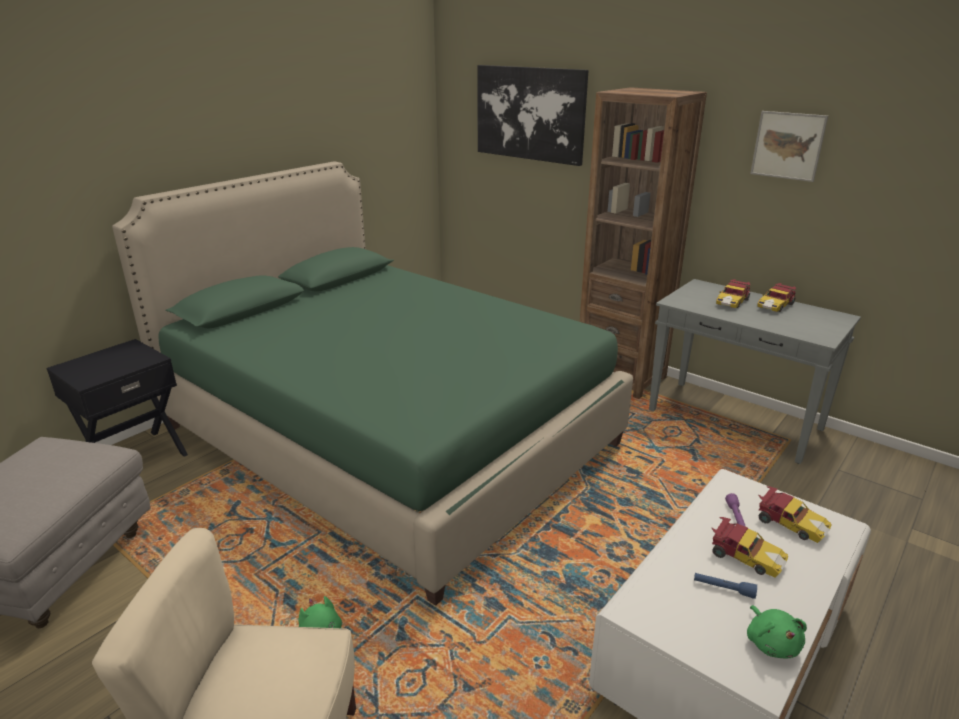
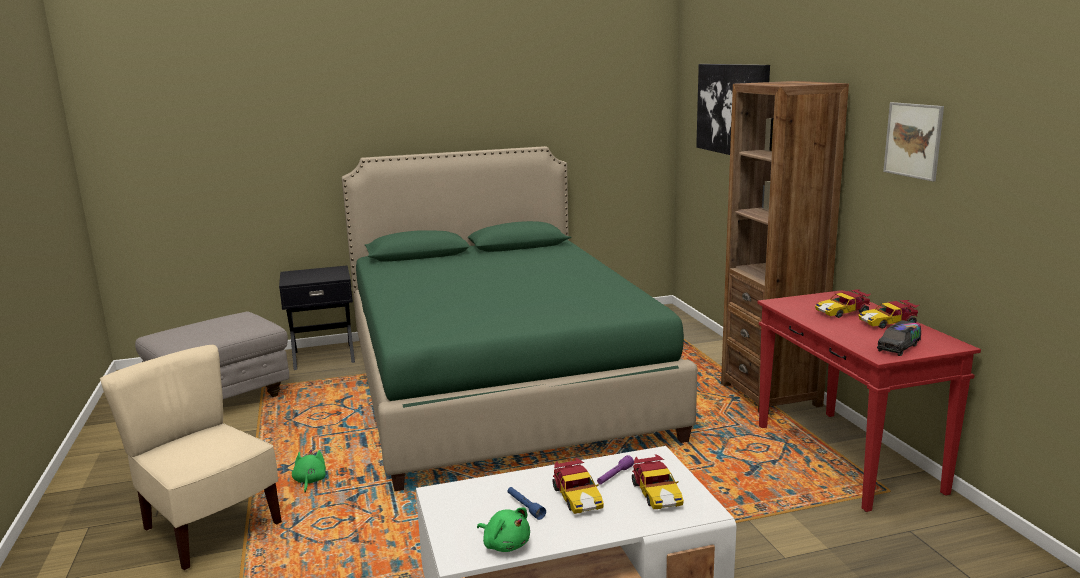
camera: 35 degrees right, 10 degrees down
grey console table [649,279,861,464] -> red console table [757,290,981,512]
green plush toy [747,605,807,658] -> green plush toy turned 75 degrees counterclockwise [477,507,530,552]
none -> toy truck [877,320,921,356]

